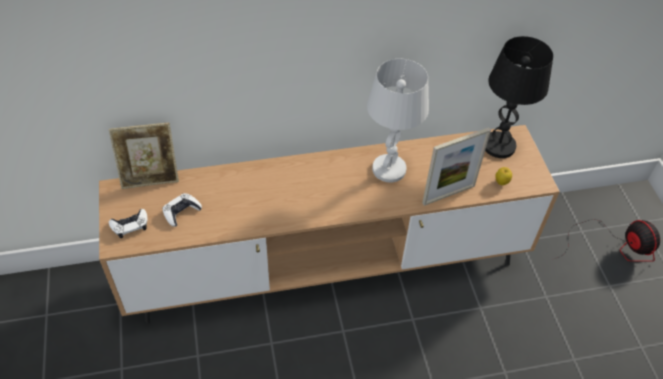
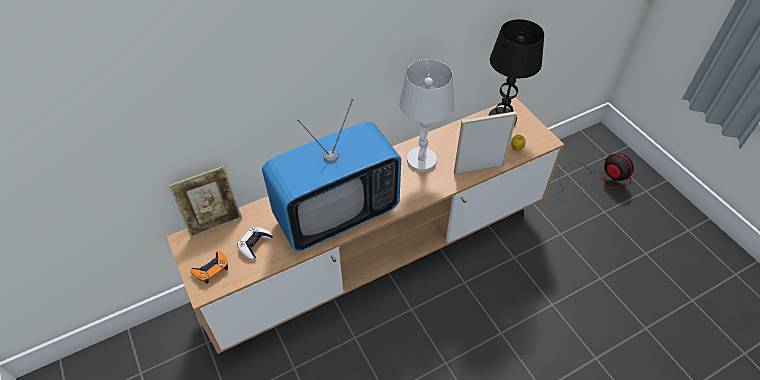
camera: 15 degrees left, 0 degrees up
white game controller [109,209,147,238] -> orange game controller [190,251,228,284]
picture frame [422,127,491,206] -> picture frame turned 150 degrees counterclockwise [454,111,517,175]
none -> television [262,99,401,252]

